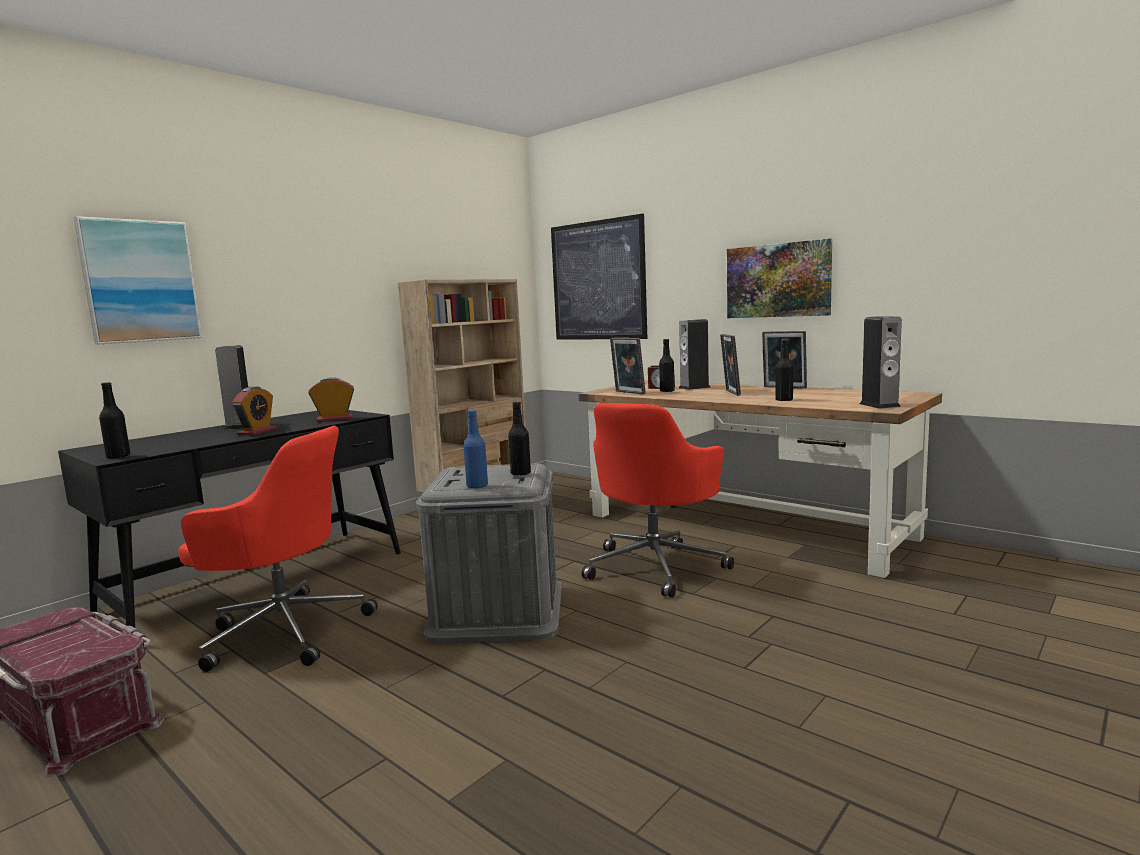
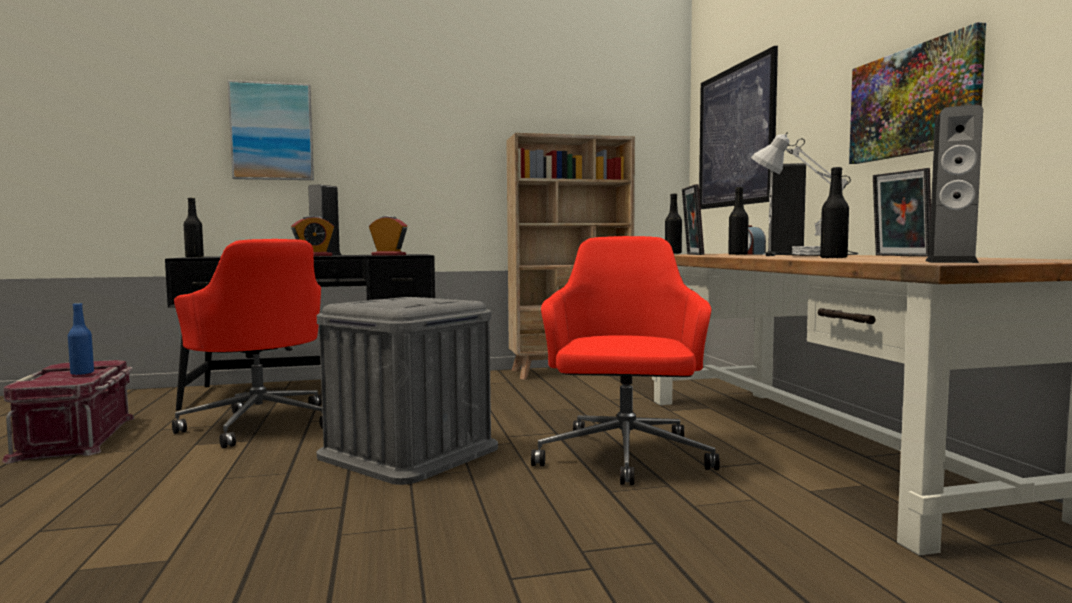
camera: 35 degrees right, 5 degrees down
blue bottle [463,410,488,489] -> blue bottle moved to [68,303,94,375]
black bottle [508,401,531,476] -> black bottle moved to [665,194,682,254]
red office chair [582,403,734,598] -> red office chair turned 120 degrees clockwise [531,236,720,485]
picture frame [720,334,741,396] -> white table lamp [751,132,858,256]

